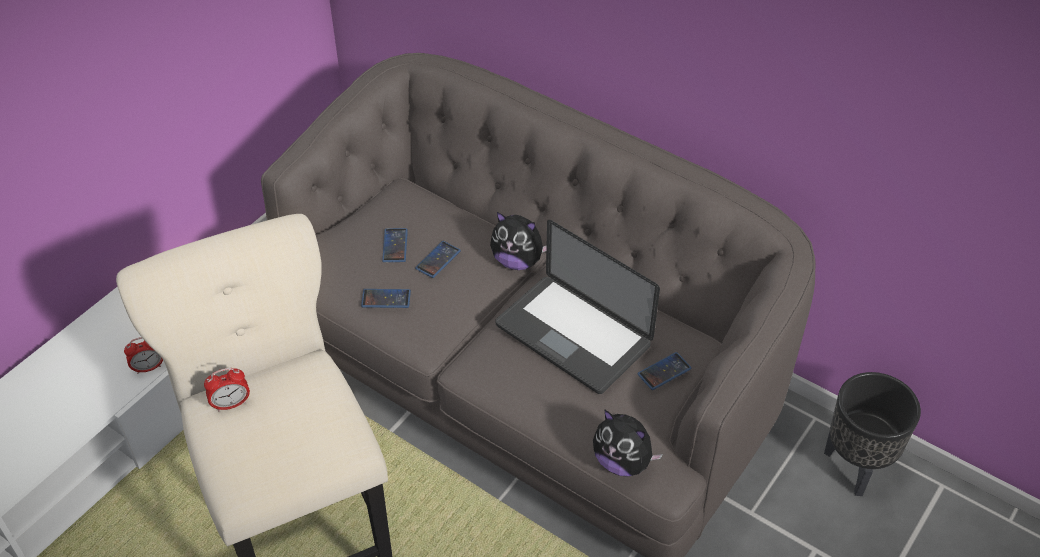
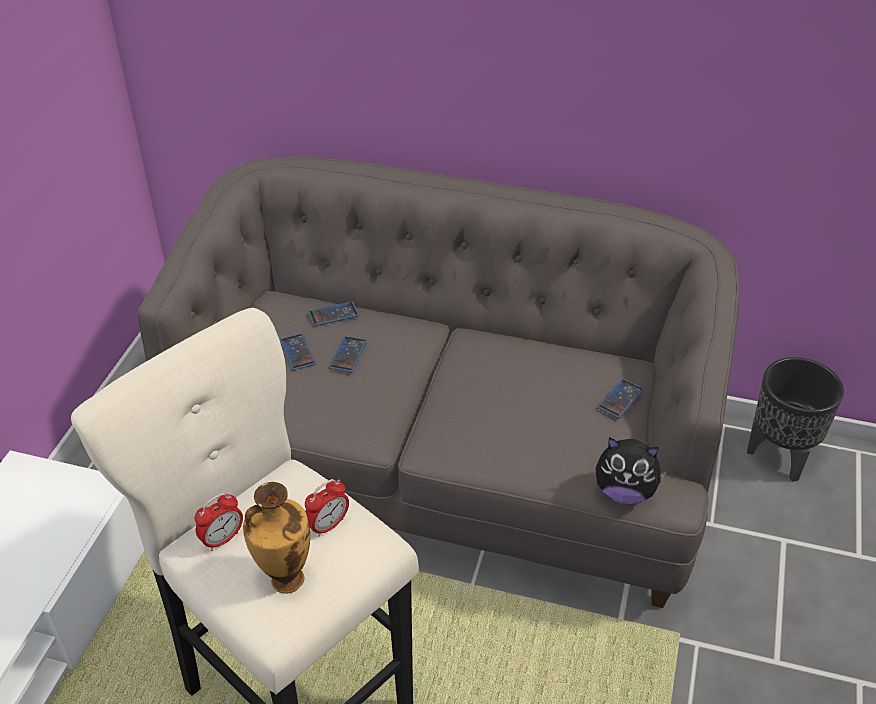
camera: 20 degrees left, 5 degrees down
alarm clock [124,337,163,374] -> alarm clock moved to [305,479,349,537]
phone [361,289,411,308] -> phone moved to [308,301,359,326]
plush toy [490,212,547,270] -> none
laptop [496,220,660,394] -> none
none -> vase [243,482,310,594]

